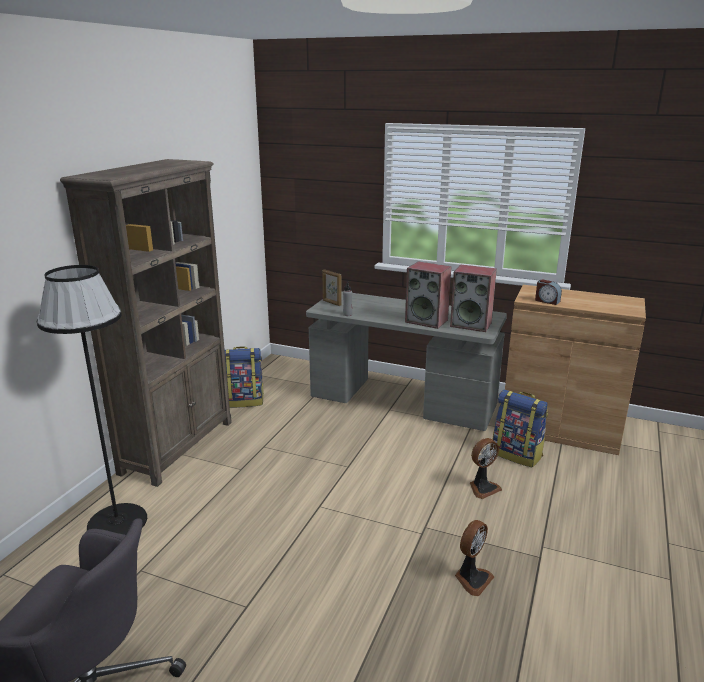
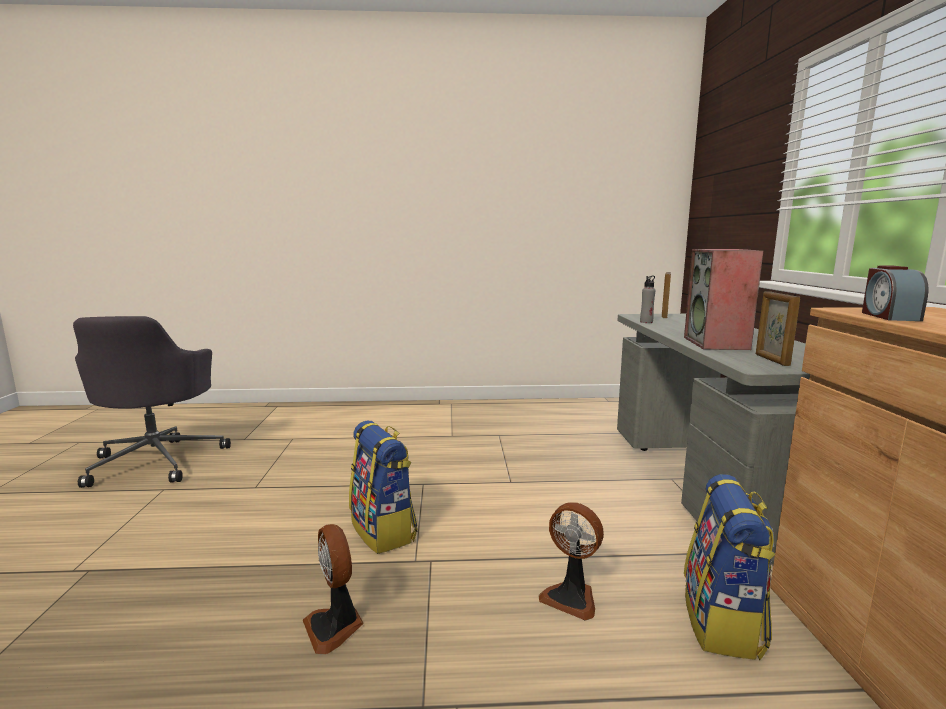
camera: 65 degrees right, 10 degrees down
black floor lamp [37,265,147,535] -> none
brown bookcase [60,159,232,487] -> none
backpack [225,346,264,408] -> backpack moved to [349,420,418,554]
speaker [450,265,497,332] -> picture frame [756,291,800,366]
fan [455,520,494,596] -> fan turned 45 degrees clockwise [303,524,363,654]

